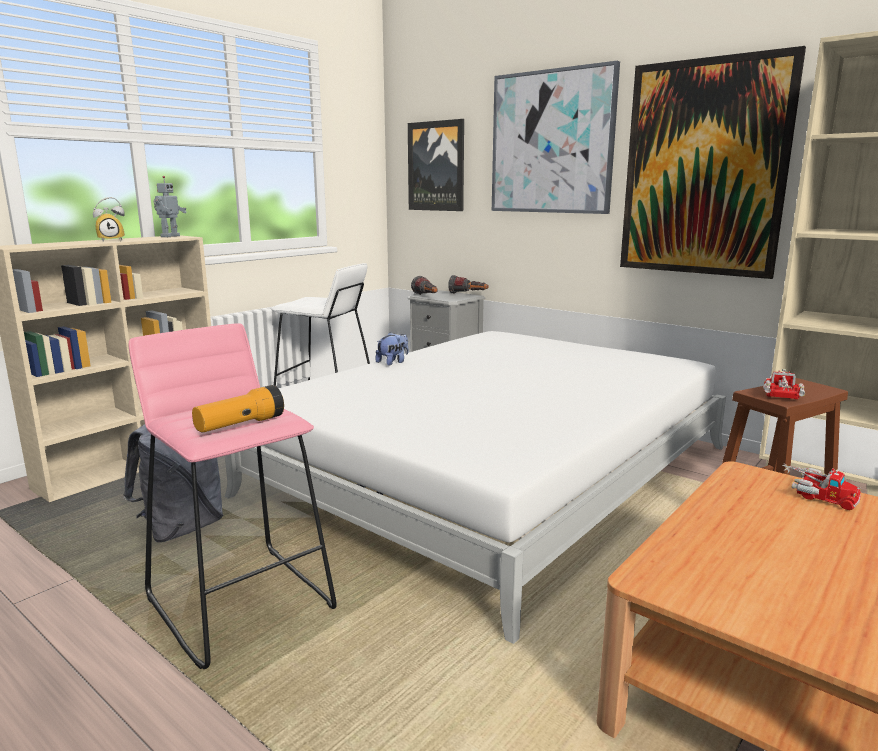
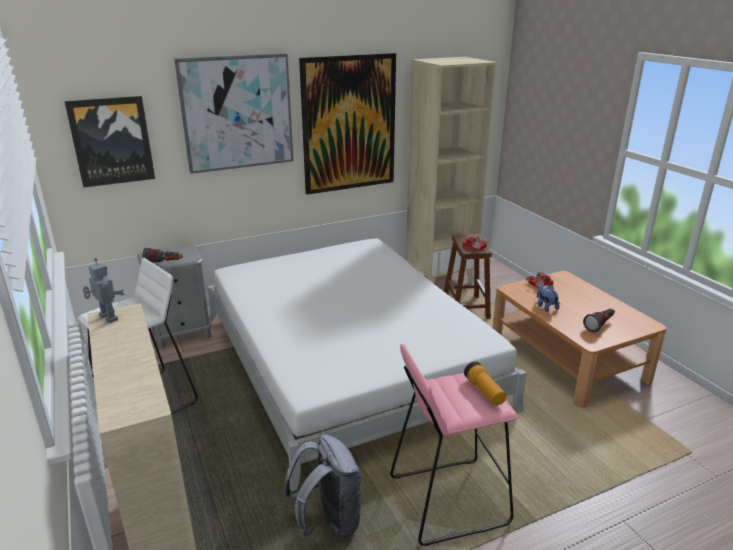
camera: 65 degrees left, 10 degrees up
alarm clock [93,197,125,241] -> none
plush toy [375,332,408,366] -> plush toy moved to [537,284,560,312]
flashlight [448,275,489,294] -> flashlight moved to [583,309,615,332]

